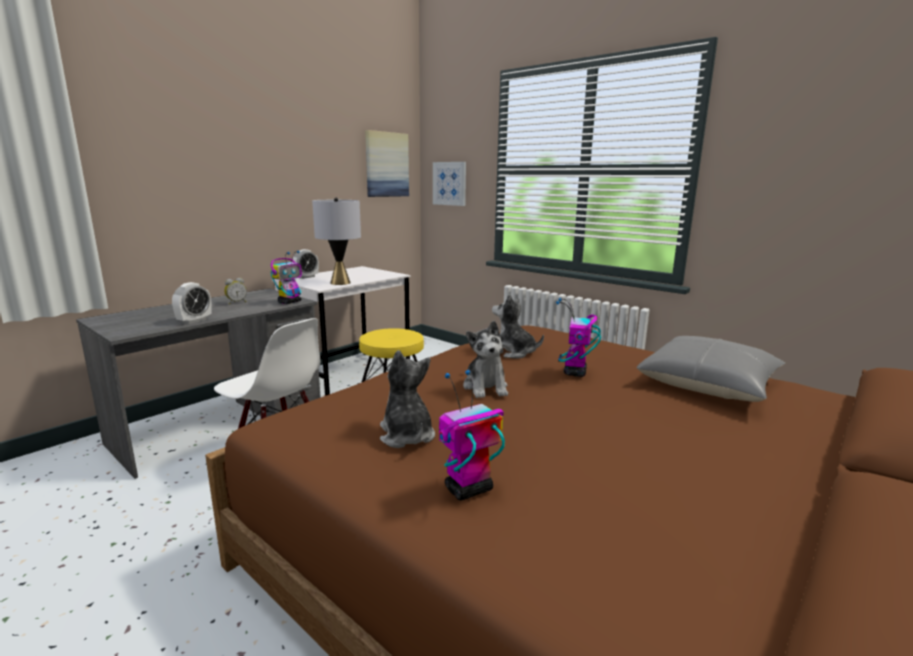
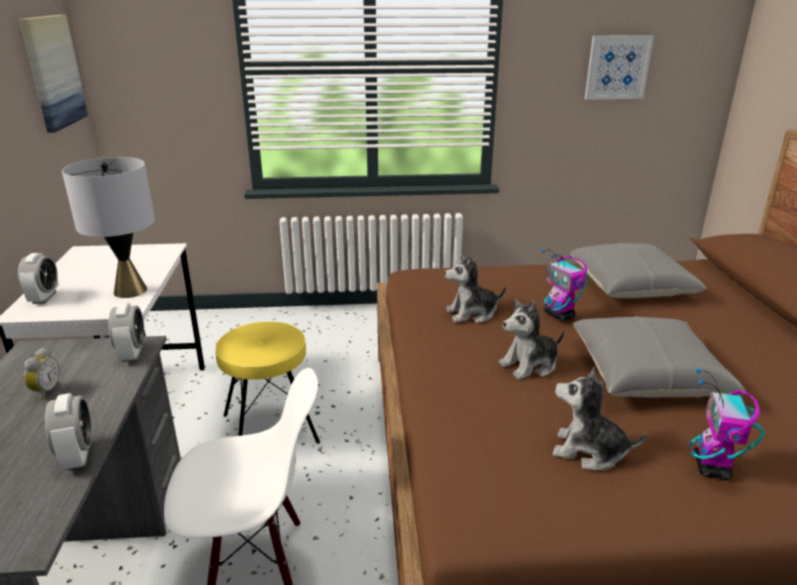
camera: 45 degrees left, 10 degrees up
toy robot [271,251,302,304] -> alarm clock [108,303,144,362]
picture [433,162,466,206] -> picture moved to [585,35,654,100]
plush toy [463,321,508,398] -> plush toy turned 120 degrees clockwise [499,299,565,380]
none -> grey pillow [573,316,746,397]

